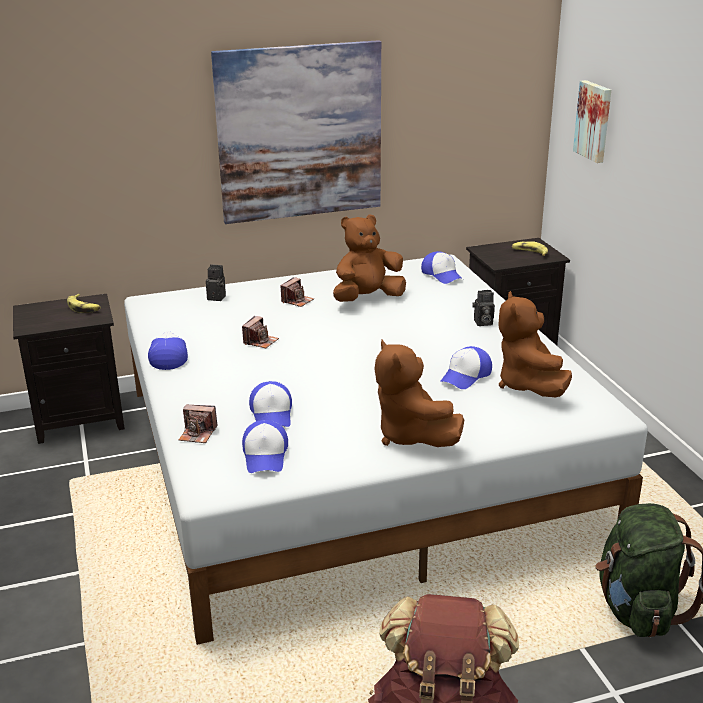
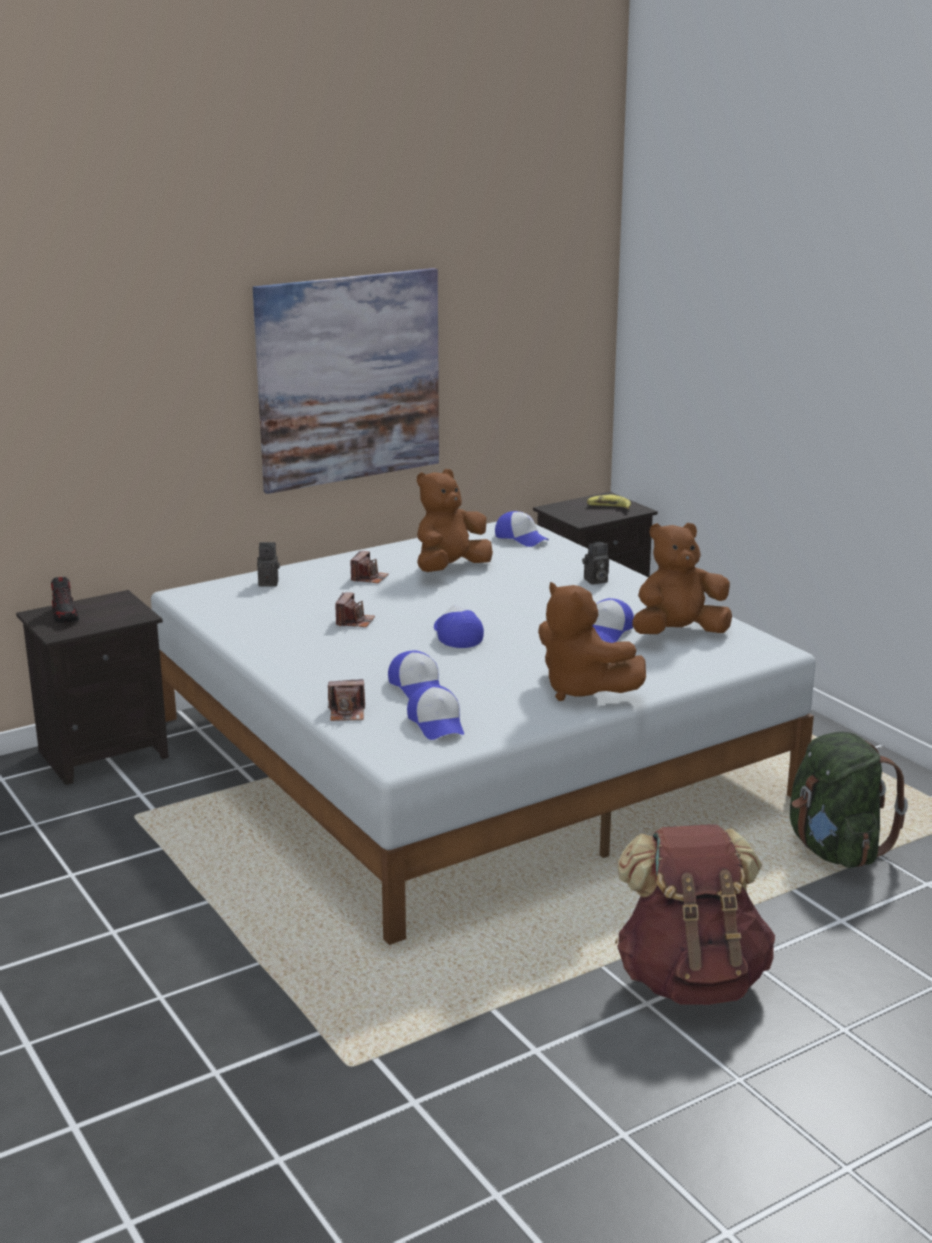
camera: 15 degrees left, 5 degrees down
banana [67,294,101,313] -> none
cap [148,331,188,370] -> cap moved to [434,605,484,648]
brown plush toy [498,291,572,397] -> brown plush toy turned 90 degrees clockwise [632,523,732,634]
picture [573,80,611,163] -> none
none -> shoe [51,577,79,623]

